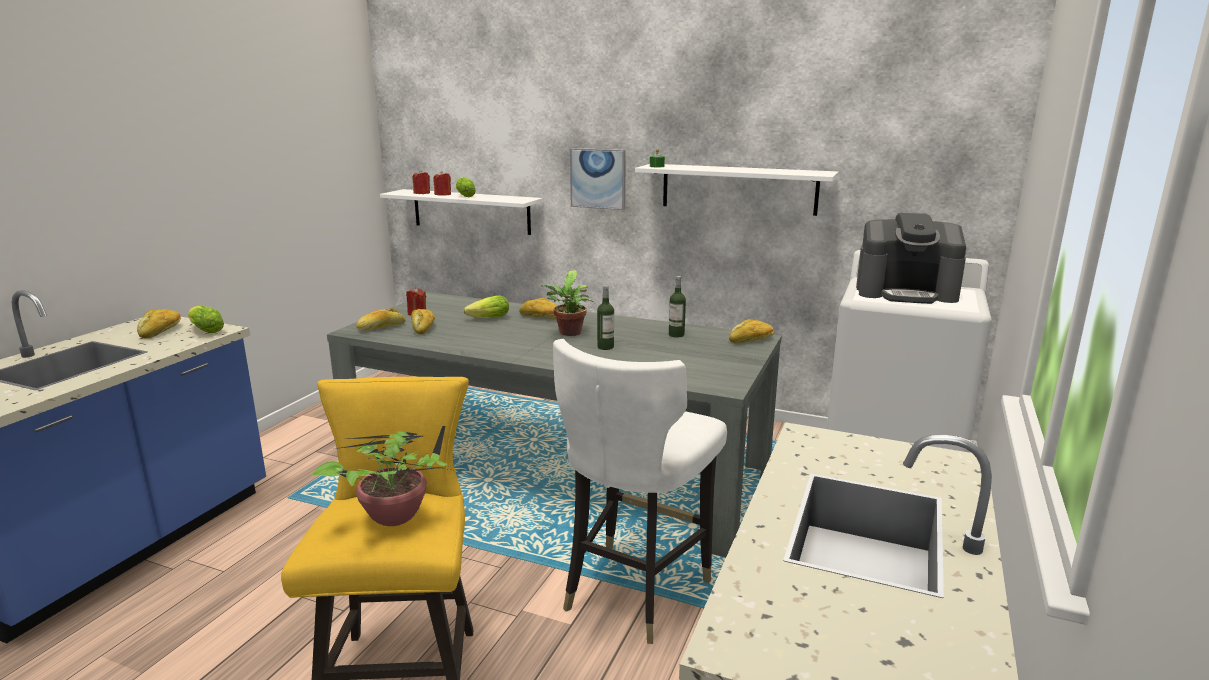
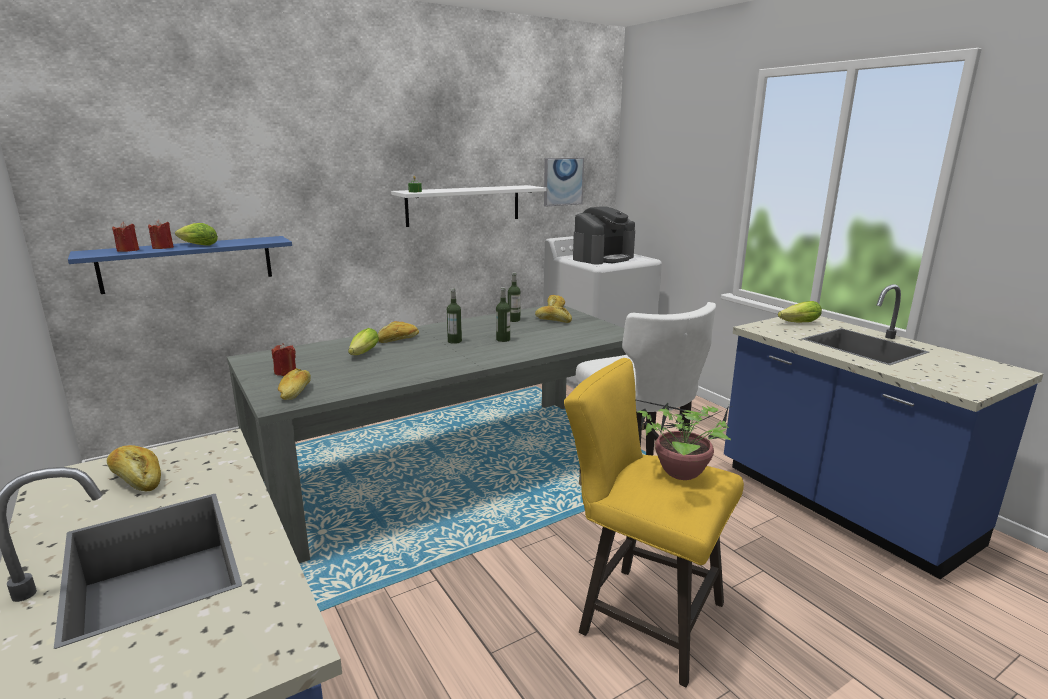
camera: 55 degrees left, 0 degrees up
lettuce [188,306,224,333] -> lettuce moved to [778,301,822,323]
white shelf [380,189,542,235] -> blue shelf [68,236,292,294]
bread [411,309,435,334] -> bread moved to [535,306,572,323]
potted plant [541,270,594,336] -> bottle [447,288,462,344]
picture [570,148,626,210] -> picture moved to [544,158,584,207]

